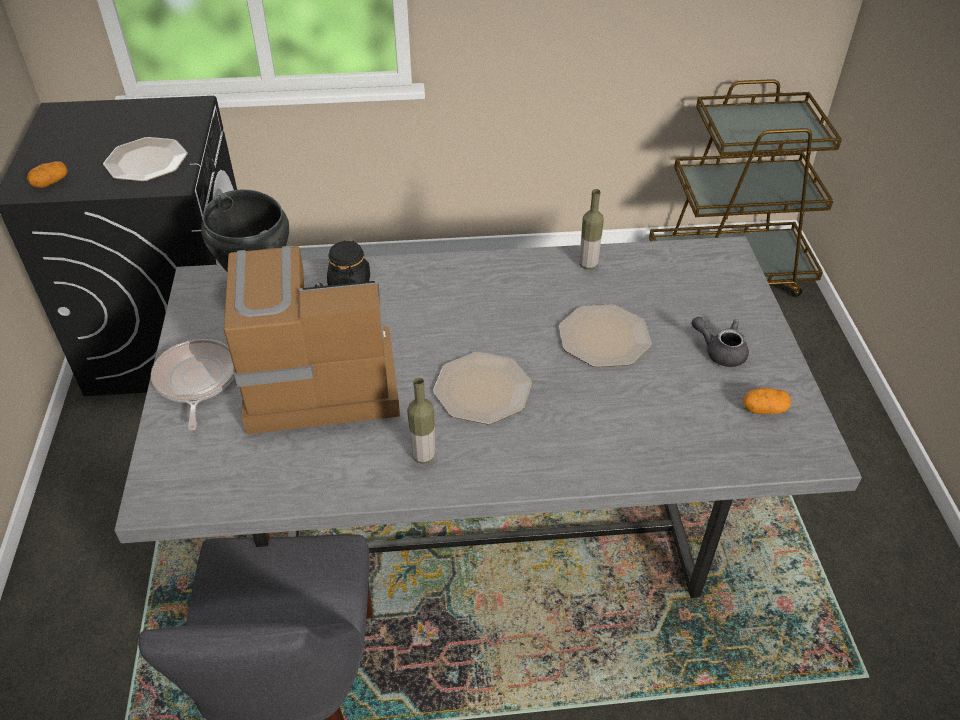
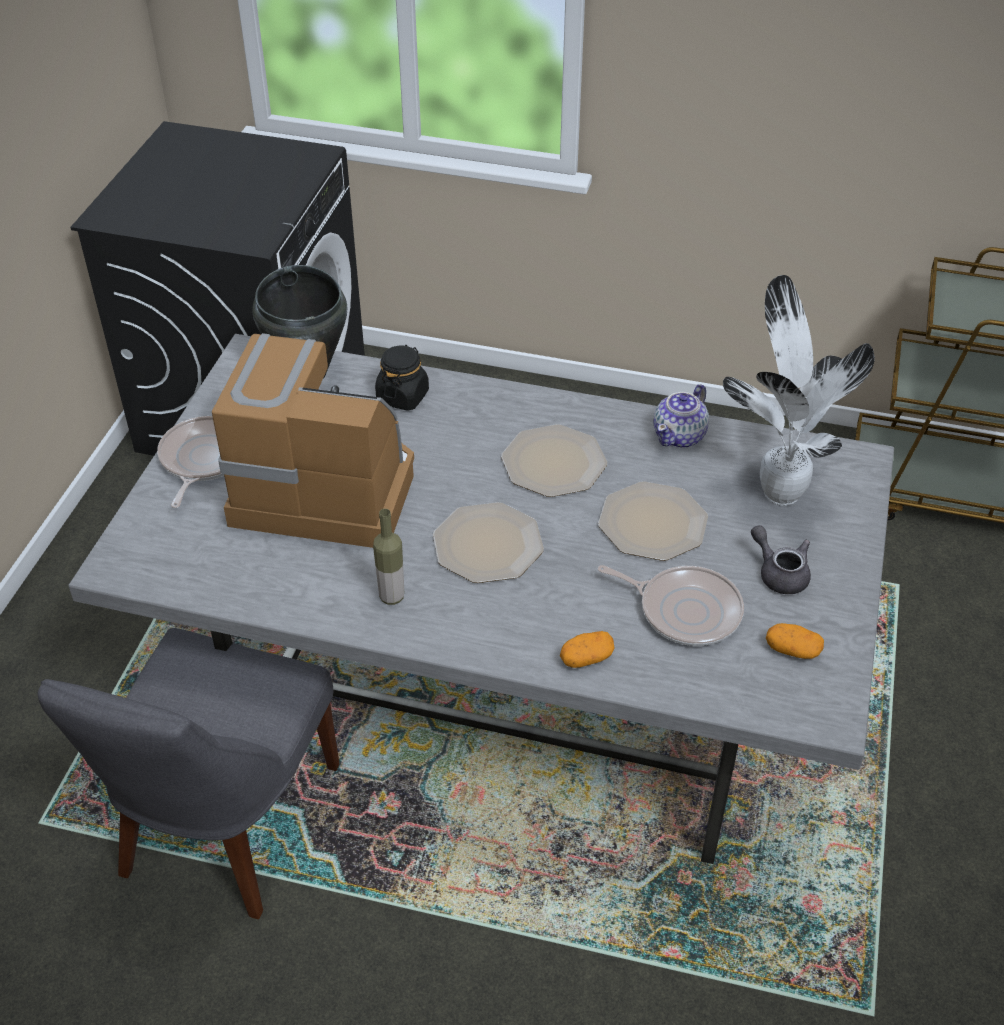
camera: 20 degrees right, 0 degrees up
potato [27,161,68,188] -> potato moved to [560,631,615,668]
plate [103,137,188,182] -> plate moved to [501,424,607,497]
bottle [579,189,604,269] -> teapot [653,384,709,448]
none -> frying pan [598,565,744,646]
none -> potted plant [723,275,875,506]

